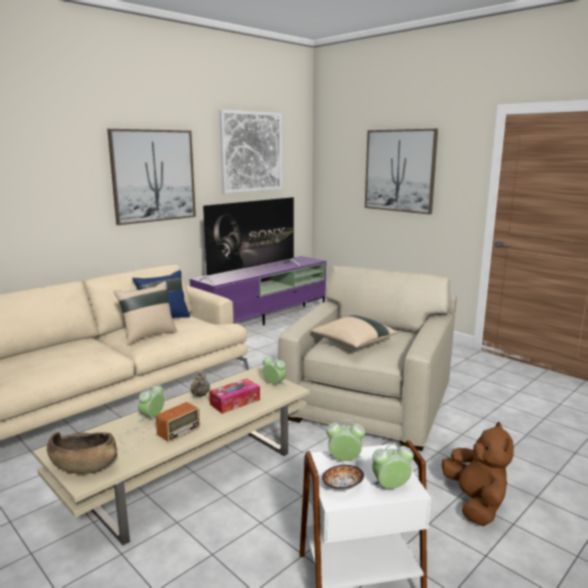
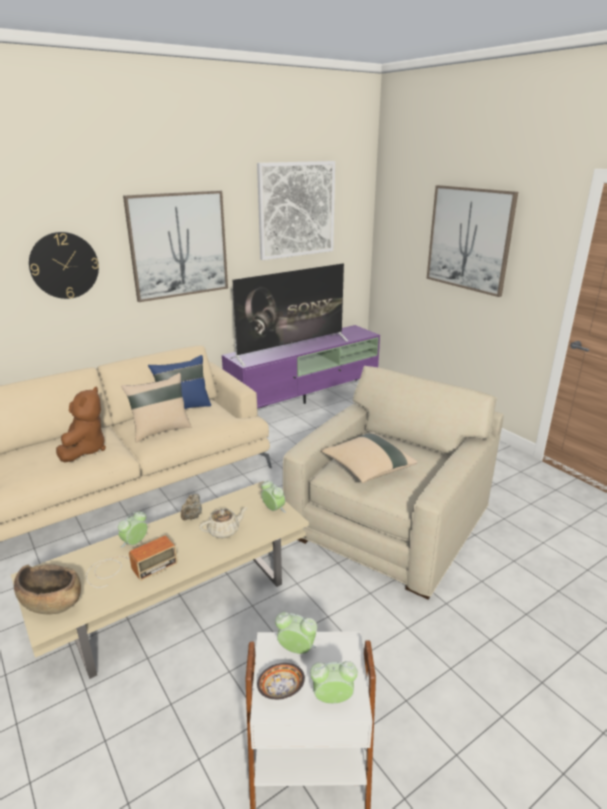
camera: 10 degrees right, 10 degrees up
tissue box [209,379,260,414] -> beige teapot [199,507,248,538]
brown plush toy [442,422,514,526] -> brown plush toy moved to [56,387,106,462]
none -> wall clock [29,232,99,299]

